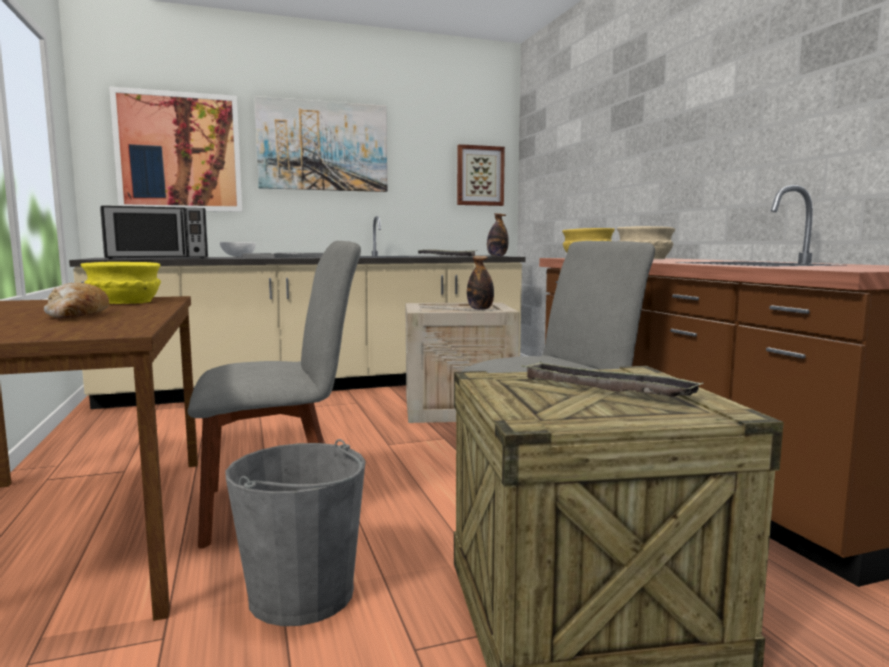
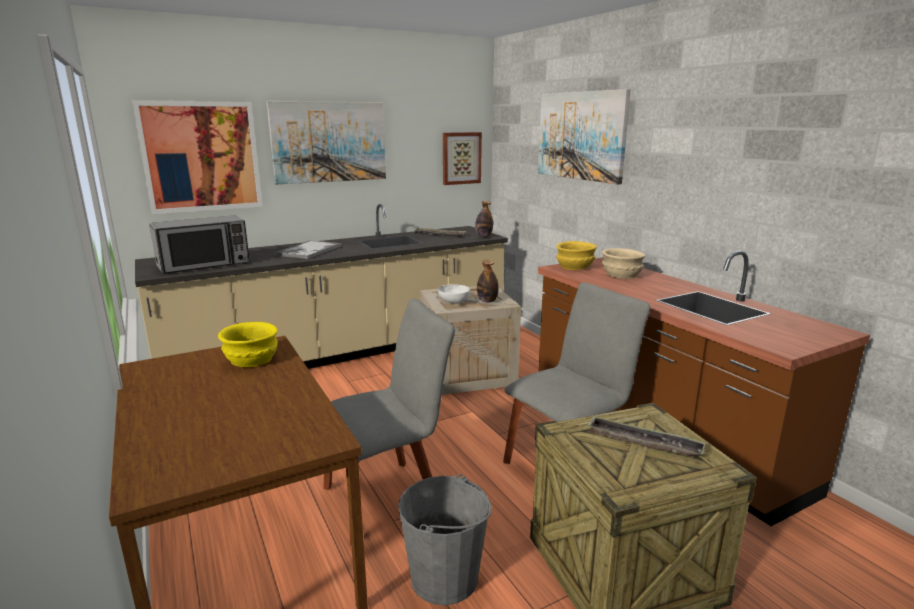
camera: 10 degrees left, 10 degrees up
bread [44,283,109,318] -> none
white bowl [220,242,256,257] -> white bowl moved to [438,284,470,304]
none -> picture [538,89,630,184]

